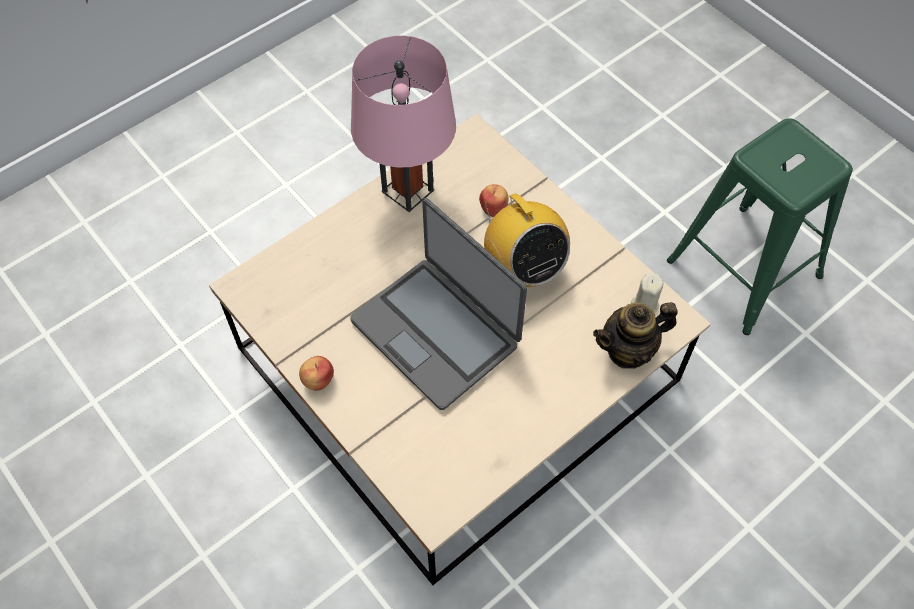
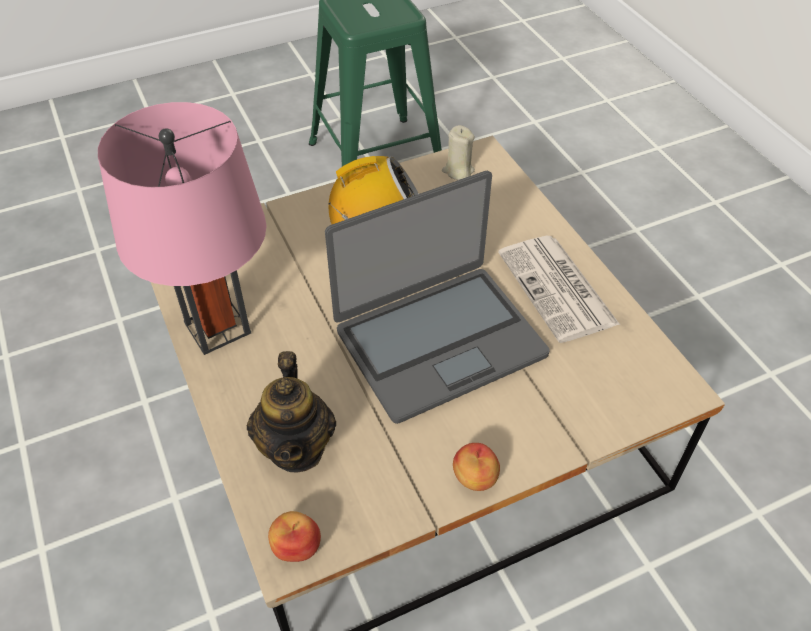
camera: 75 degrees left, 10 degrees down
apple [479,184,508,217] -> apple moved to [268,511,321,562]
teapot [593,302,678,369] -> teapot moved to [246,351,336,473]
none -> newspaper [498,236,620,343]

